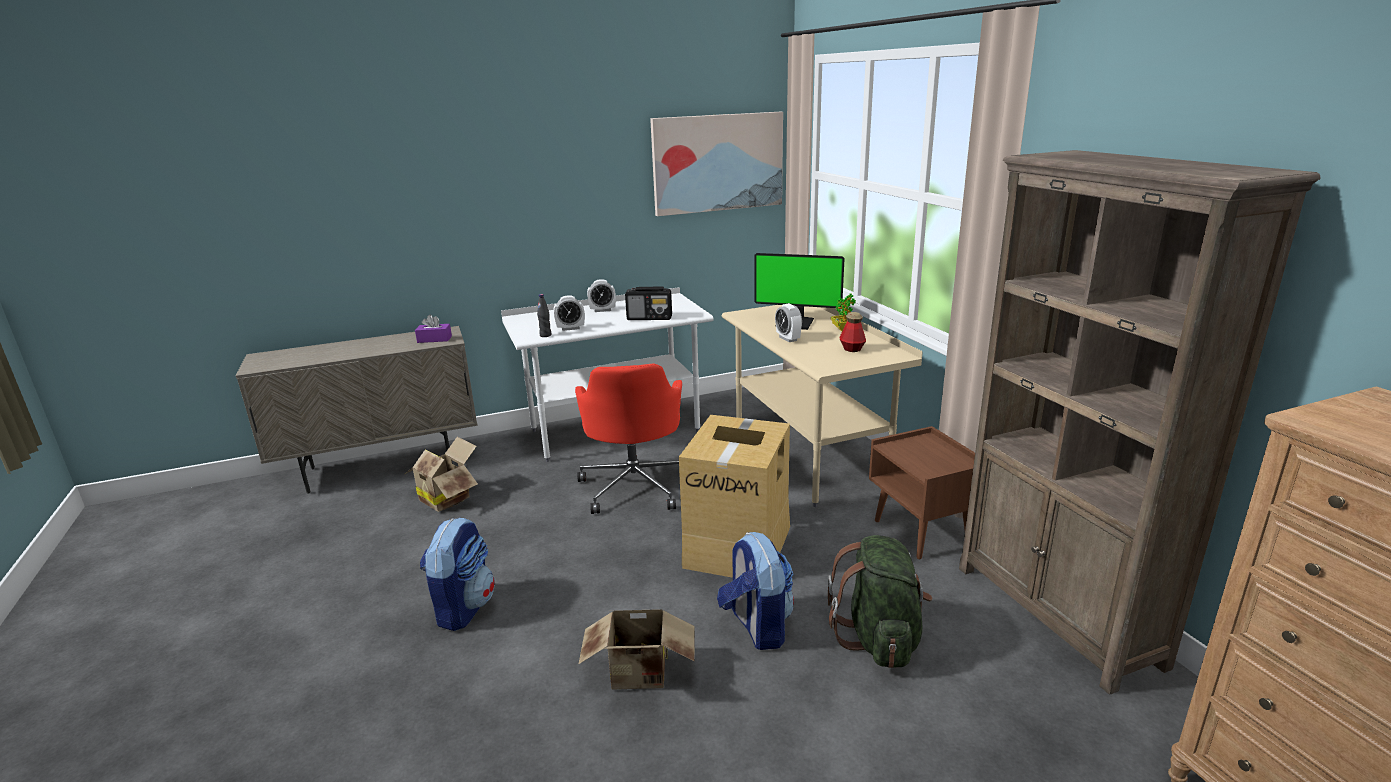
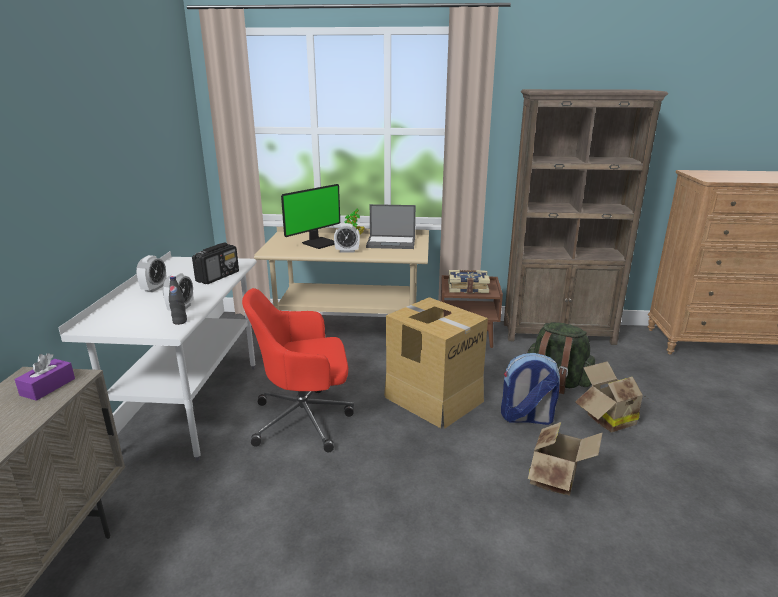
camera: 65 degrees left, 0 degrees up
cardboard box [405,437,478,512] -> cardboard box moved to [575,361,655,433]
backpack [420,517,495,631] -> none
red office chair [575,364,682,514] -> red office chair turned 150 degrees clockwise [242,288,354,453]
picture [650,112,783,216] -> none
bottle [839,312,866,352] -> laptop [366,204,416,249]
none -> book [448,270,490,293]

